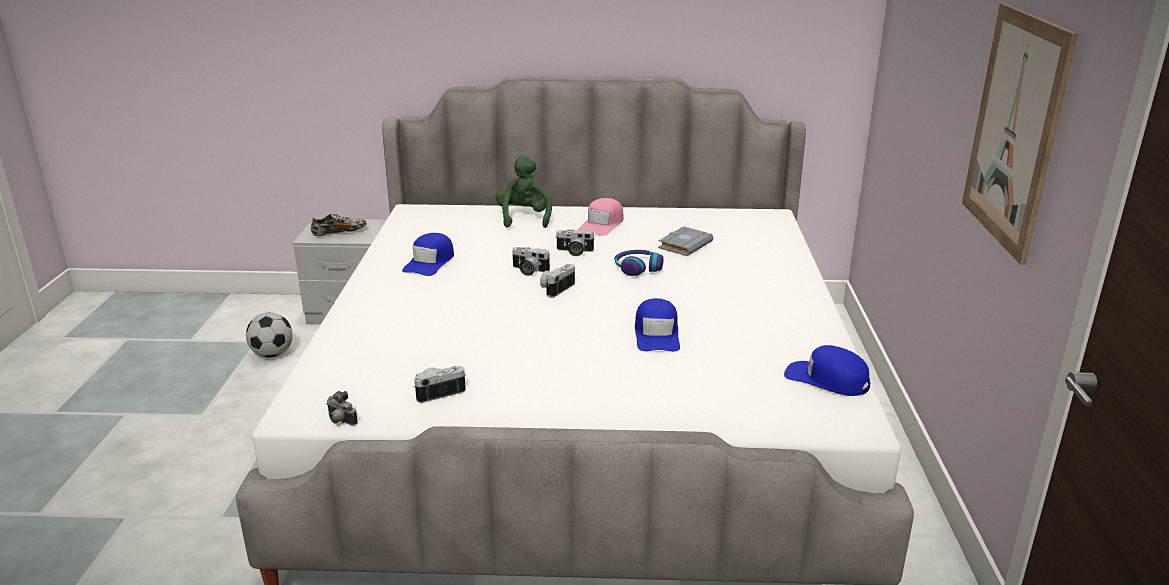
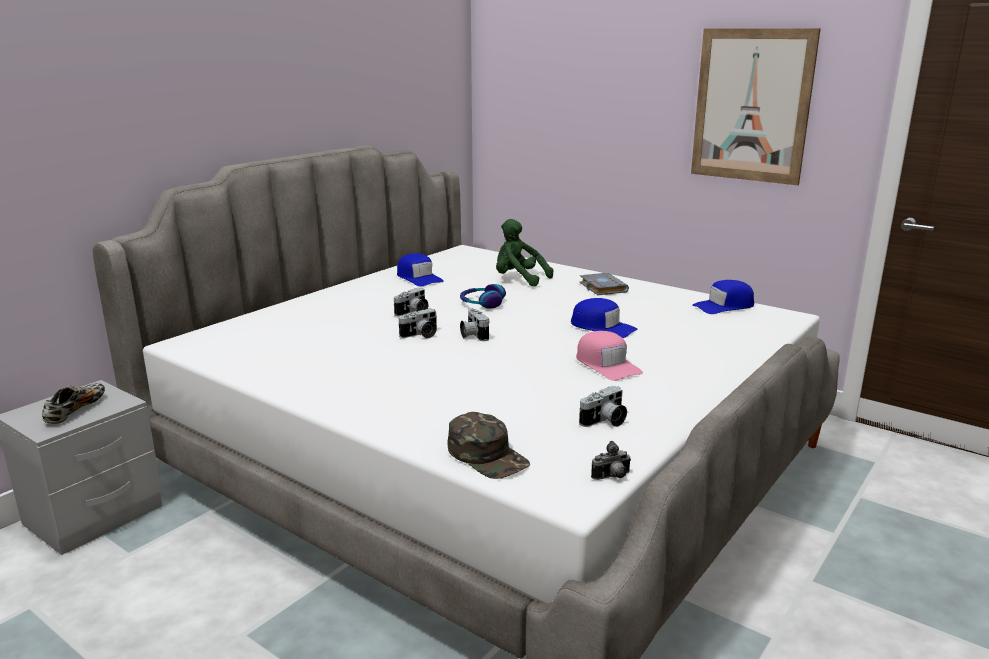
camera: 55 degrees left, 5 degrees down
football [246,313,293,358] -> none
blue cap [402,233,454,276] -> blue cap moved to [397,253,444,287]
camera [414,366,466,403] -> camera turned 135 degrees counterclockwise [579,386,627,427]
green plush toy [496,155,552,228] -> green plush toy moved to [496,219,553,286]
pink cap [578,198,623,236] -> pink cap moved to [576,331,643,381]
grey book [658,226,714,256] -> grey book moved to [579,273,629,295]
none -> green cap [448,412,530,479]

